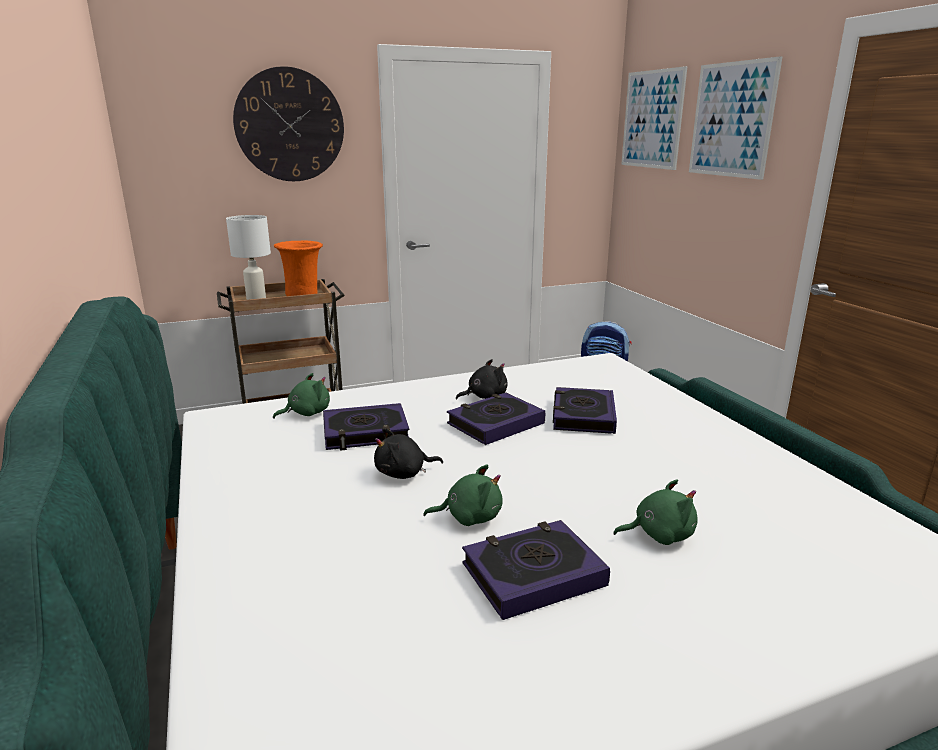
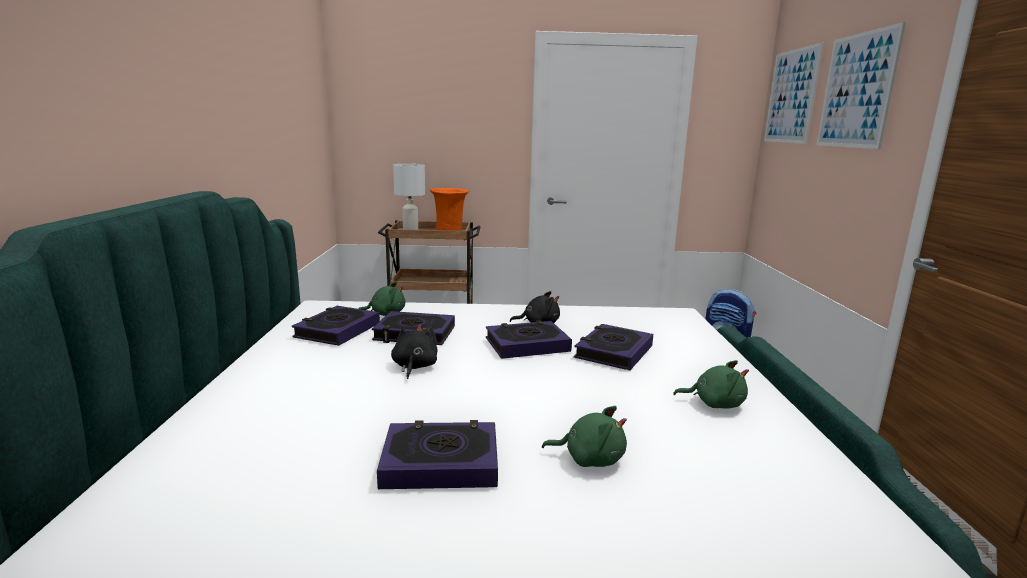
camera: 20 degrees right, 5 degrees down
wall clock [233,66,344,181] -> none
black plush toy [374,428,443,479] -> black plush toy turned 90 degrees clockwise [391,324,437,379]
green plush toy [423,465,503,526] -> green plush toy moved to [673,360,749,408]
none -> book [292,306,380,346]

